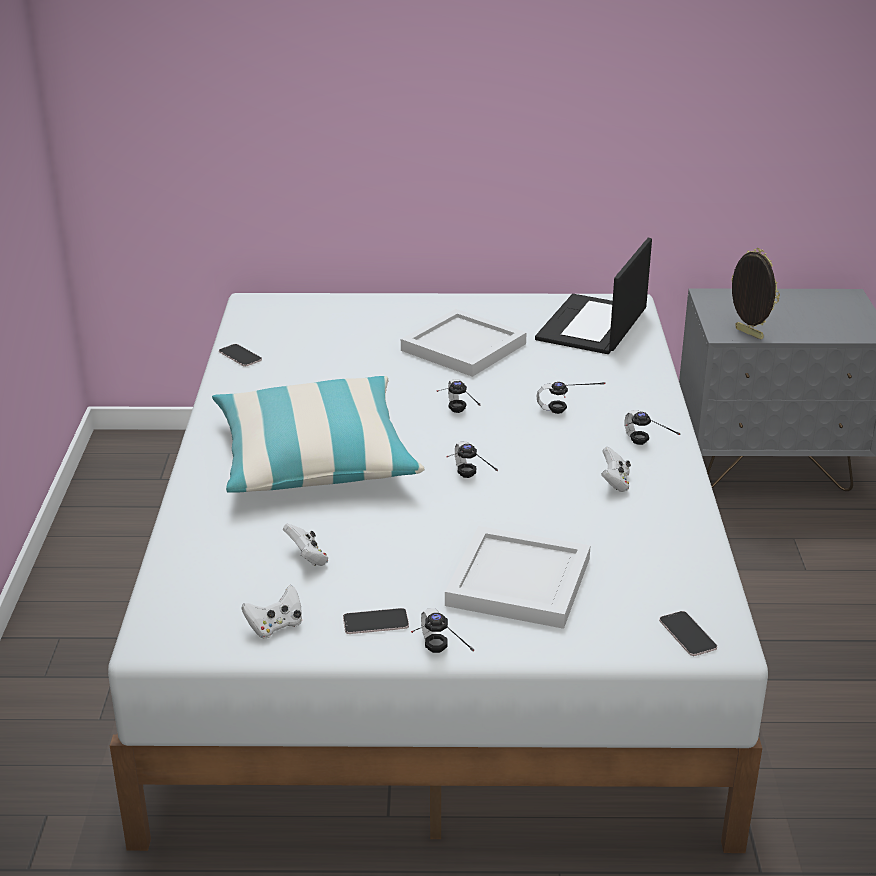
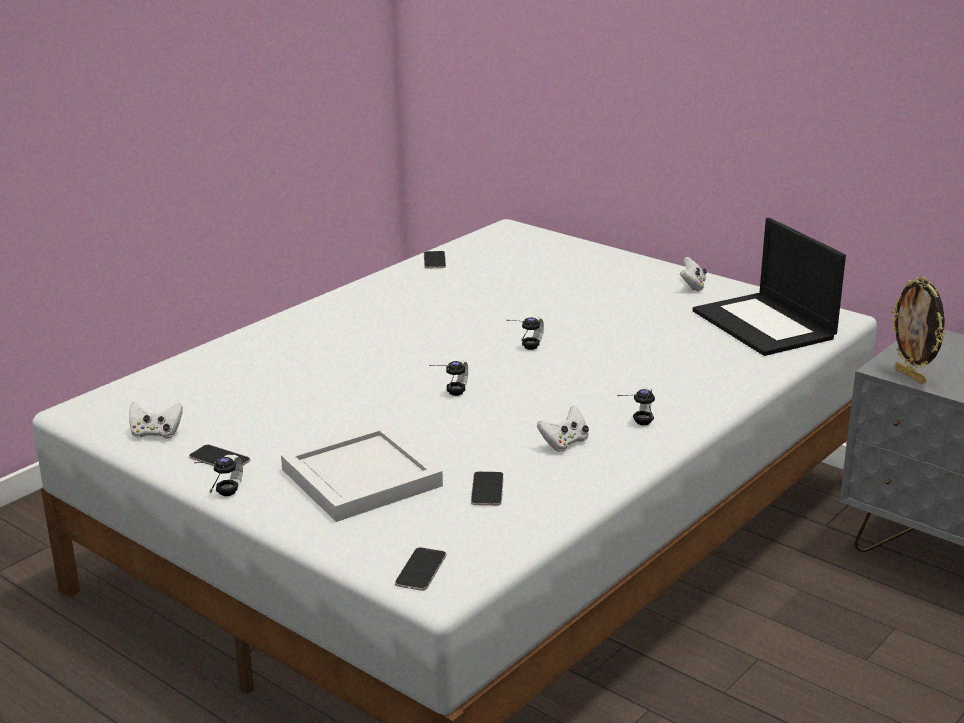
camera: 40 degrees right, 5 degrees down
pillow [212,376,425,493] -> none
white game controller [283,524,328,566] -> white game controller moved to [680,257,707,291]
white tray [401,309,527,377] -> none
laptop [535,238,652,354] -> laptop turned 90 degrees counterclockwise [693,218,846,356]
headphones [536,382,605,414] -> none
picture frame [731,248,780,340] -> picture frame turned 150 degrees clockwise [891,276,945,384]
none -> phone [471,471,504,506]

